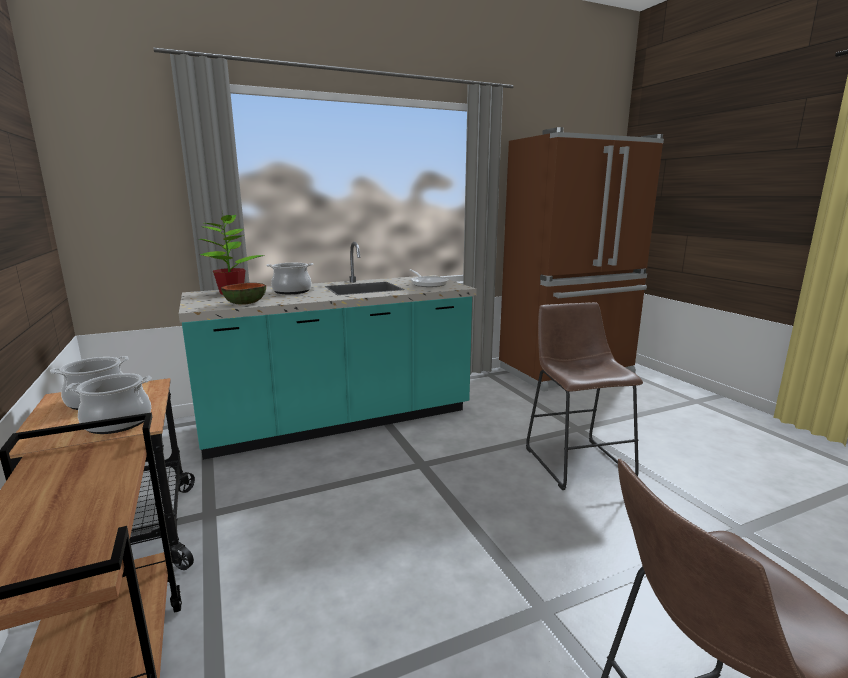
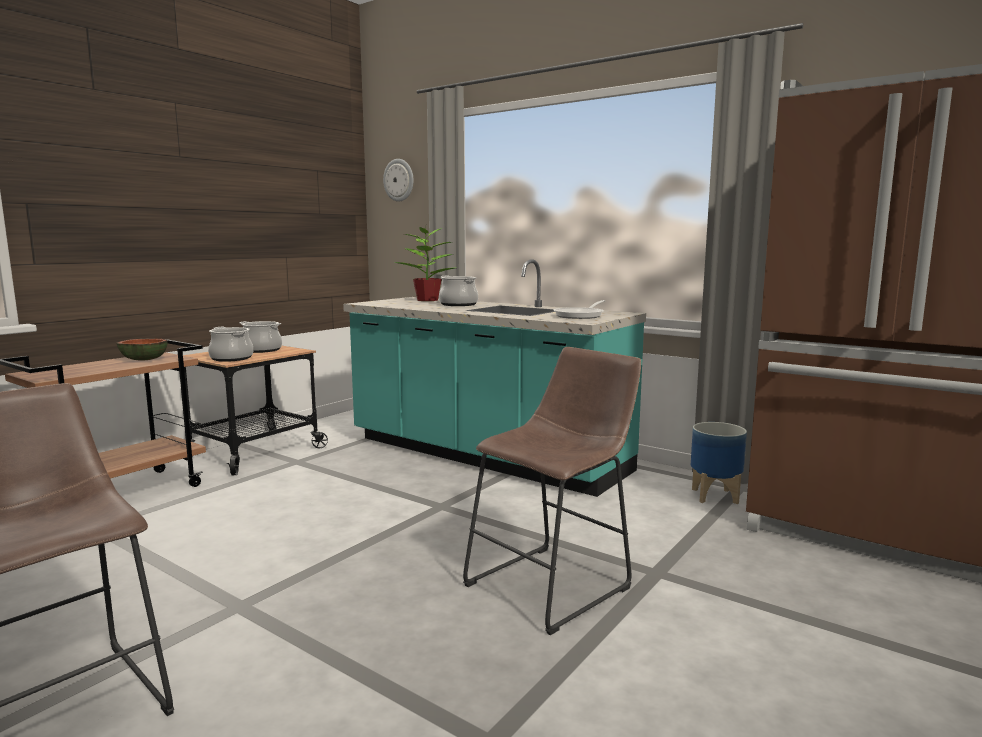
camera: 60 degrees right, 5 degrees down
bowl [221,283,266,305] -> bowl moved to [117,338,168,361]
none -> wall clock [383,159,414,202]
none -> planter [691,422,747,504]

